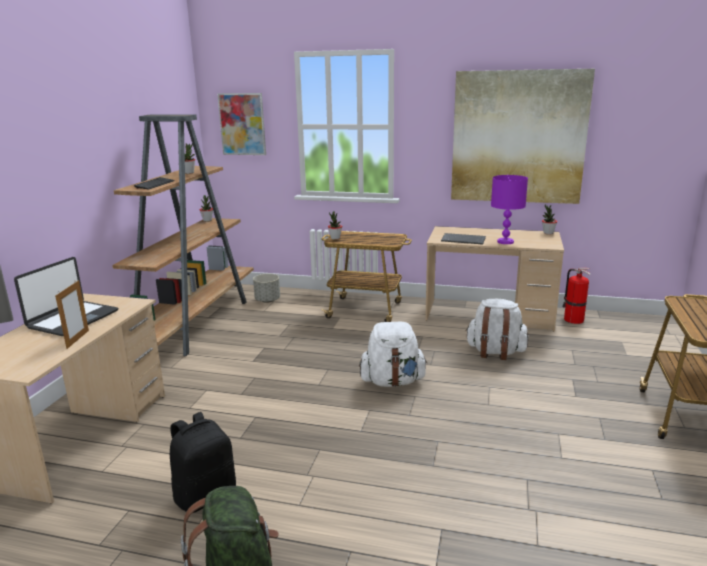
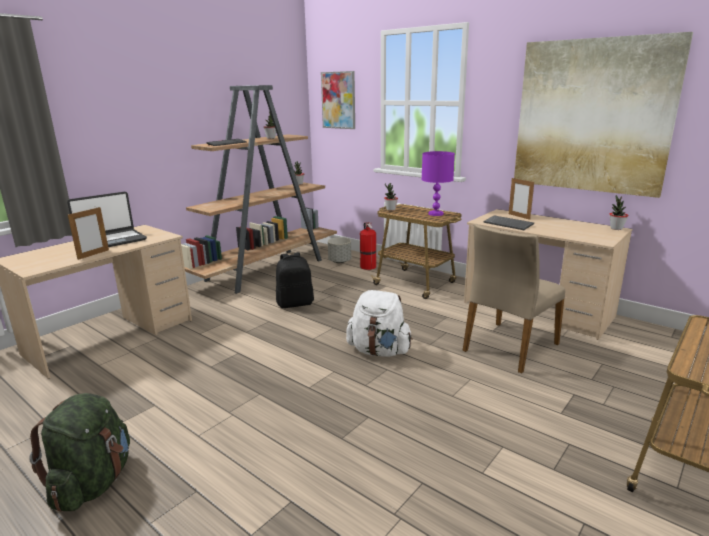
camera: 25 degrees right, 0 degrees up
black backpack [170,412,236,513] -> black backpack moved to [276,252,314,308]
white backpack [465,299,529,360] -> beige chair [463,224,565,373]
purple table lamp [491,175,528,244] -> purple table lamp moved to [422,151,455,216]
fire extinguisher [562,268,591,324] -> fire extinguisher moved to [360,222,376,270]
none -> picture frame [509,178,534,220]

